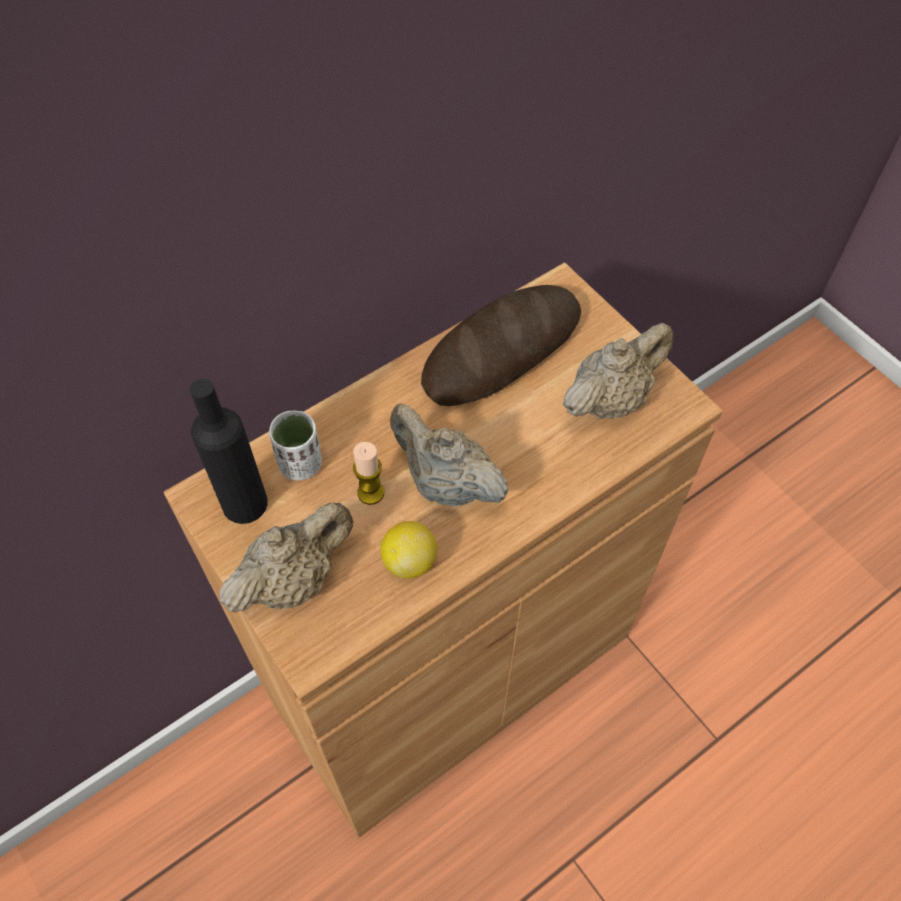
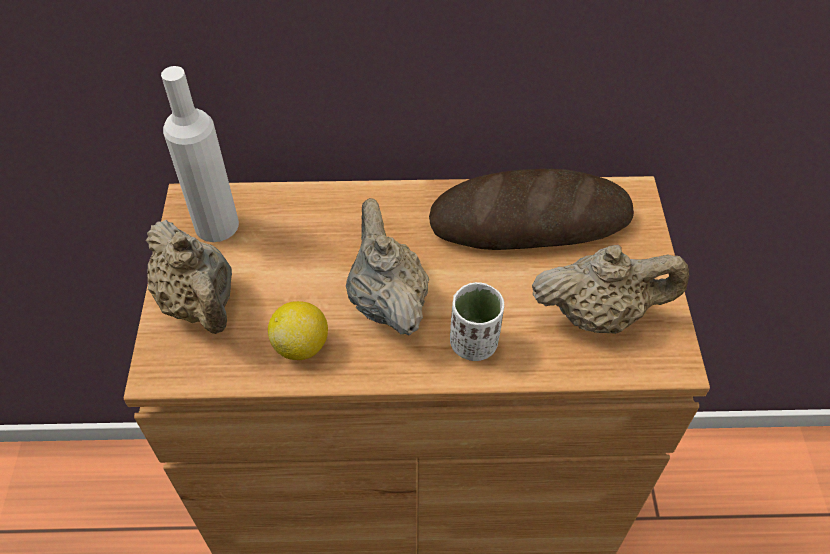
camera: 35 degrees right, 5 degrees down
black bottle [190,379,268,524] -> white bottle [161,66,239,242]
beige teapot [219,503,353,613] -> beige teapot turned 60 degrees clockwise [145,220,232,334]
white cup [269,411,322,481] -> white cup moved to [450,282,504,361]
candle [353,442,384,505] -> none

